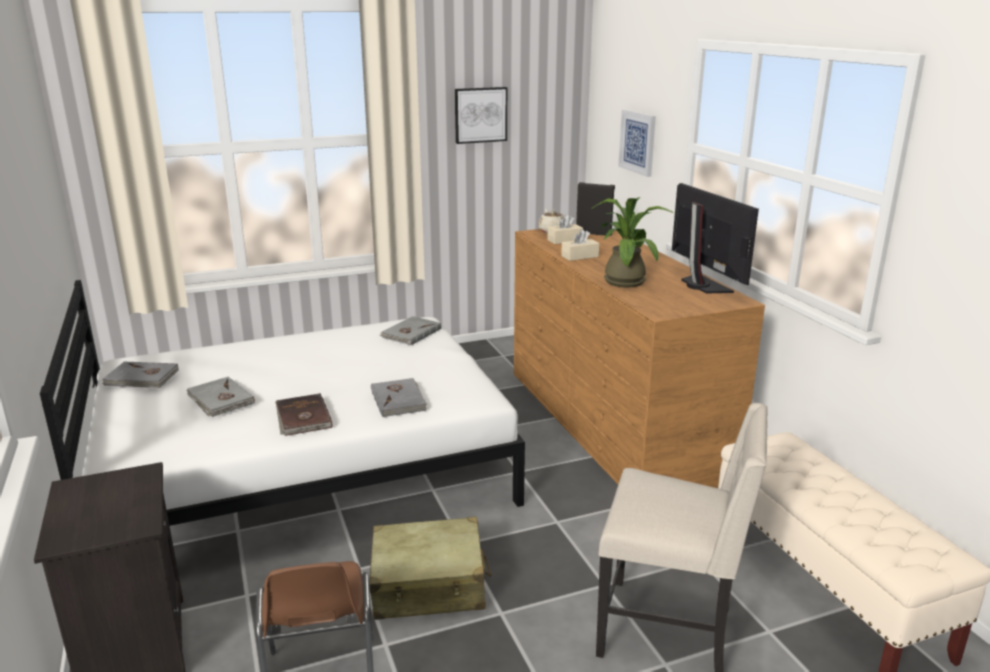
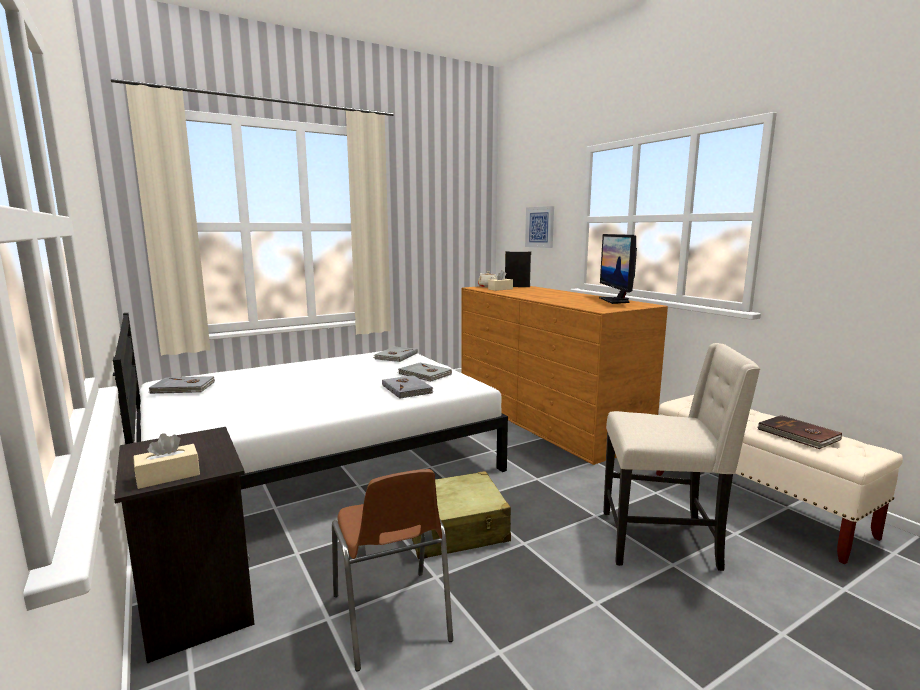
camera: 10 degrees left, 10 degrees down
grey book [186,377,255,417] -> grey book moved to [398,363,452,382]
brown book [275,393,332,436] -> brown book moved to [758,415,842,449]
picture [455,87,507,144] -> none
beige tissue box [561,229,599,261] -> beige tissue box moved to [133,433,200,489]
potted plant [591,197,674,288] -> none
monitor [672,183,759,294] -> monitor turned 150 degrees counterclockwise [599,234,637,304]

